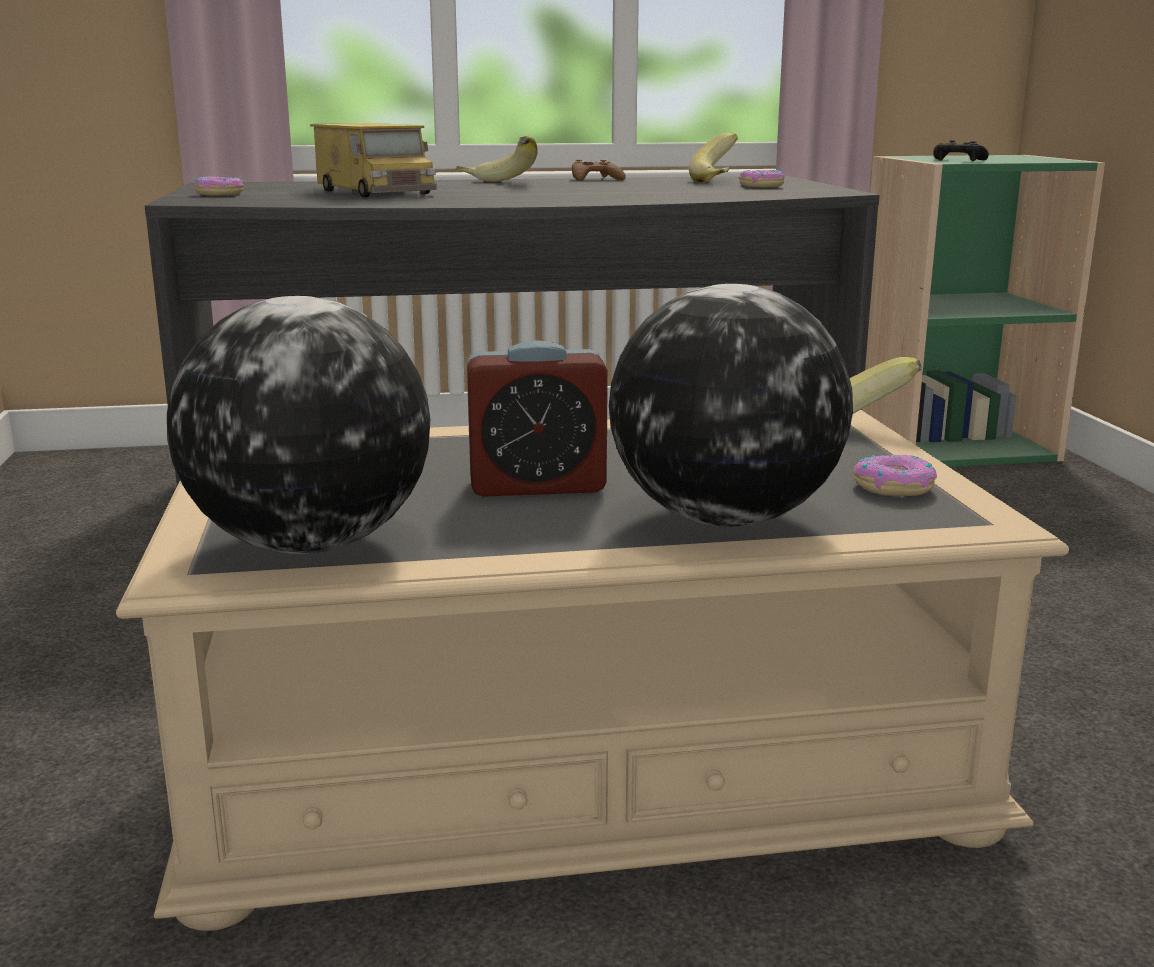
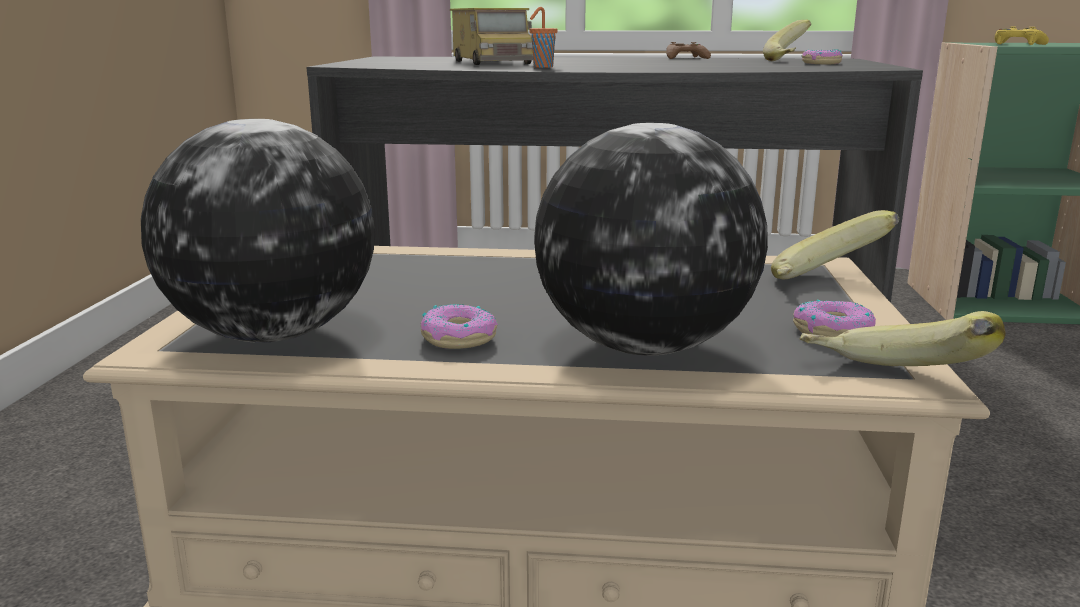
camera: 15 degrees right, 0 degrees up
donut [194,176,244,196] -> donut moved to [421,304,498,349]
banana [455,136,537,182] -> banana moved to [800,311,1005,366]
alarm clock [467,340,608,497] -> none
black game controller [933,141,989,161] -> yellow game controller [995,27,1049,45]
none -> orange cup [529,7,558,68]

